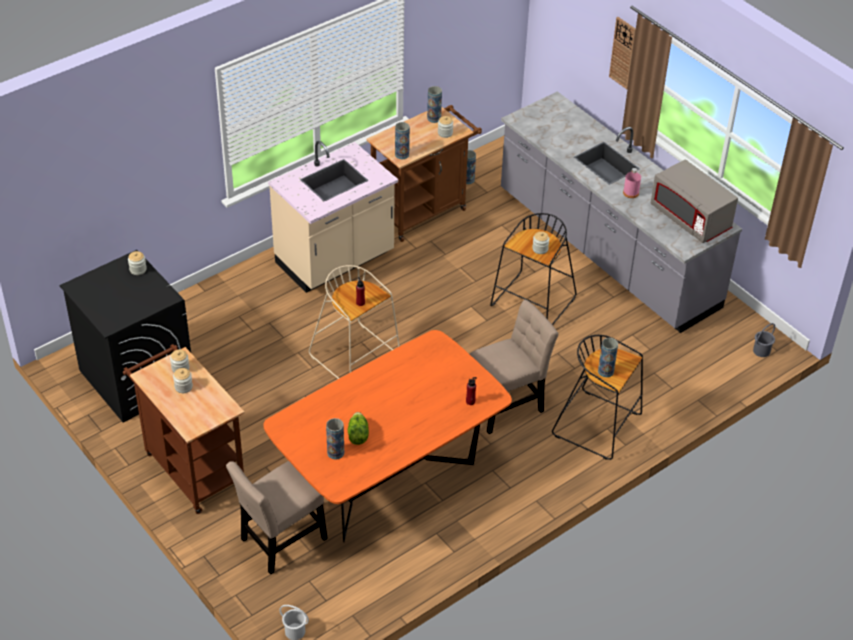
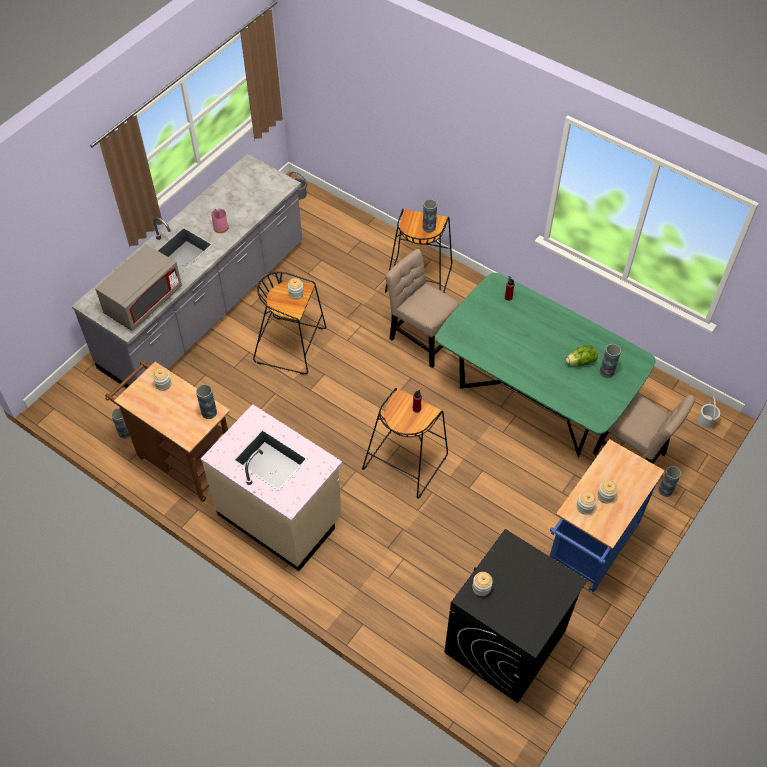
camera: 105 degrees left, 10 degrees up
brown cart [123,344,244,514] -> blue cart [550,439,665,593]
orange dining table [263,330,512,542] -> green dining table [436,273,655,458]
beige stool [309,265,400,379] -> black stool [362,388,448,499]
vase [427,86,442,123] -> vase moved to [658,466,681,497]
wall clock [609,17,636,89] -> none
grey microwave [651,159,738,243] -> grey microwave moved to [95,244,182,331]

